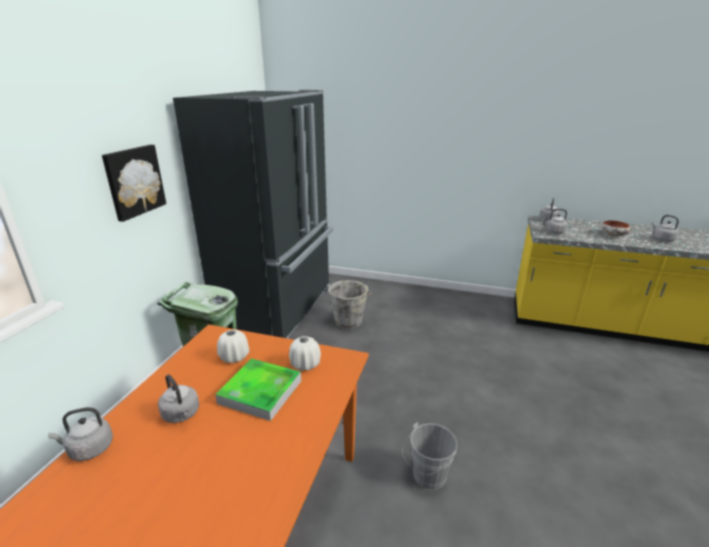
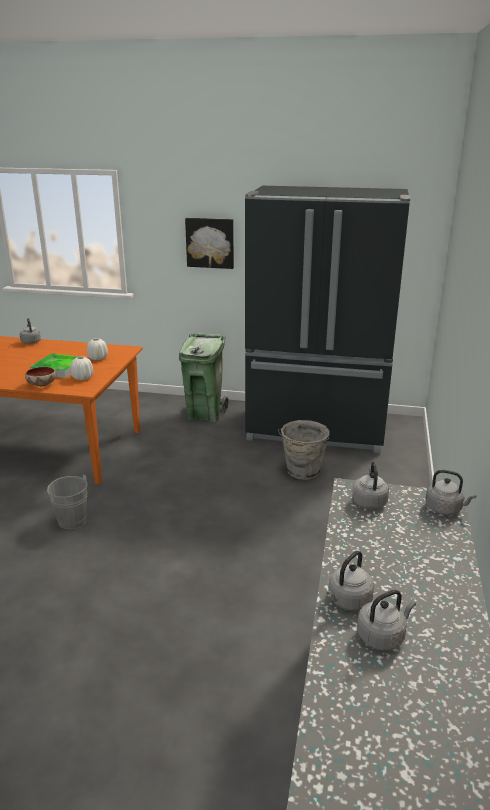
camera: 85 degrees right, 0 degrees up
grey kettle [158,374,199,423] -> grey kettle moved to [326,551,374,610]
bowl [602,220,631,237] -> bowl moved to [25,367,56,386]

